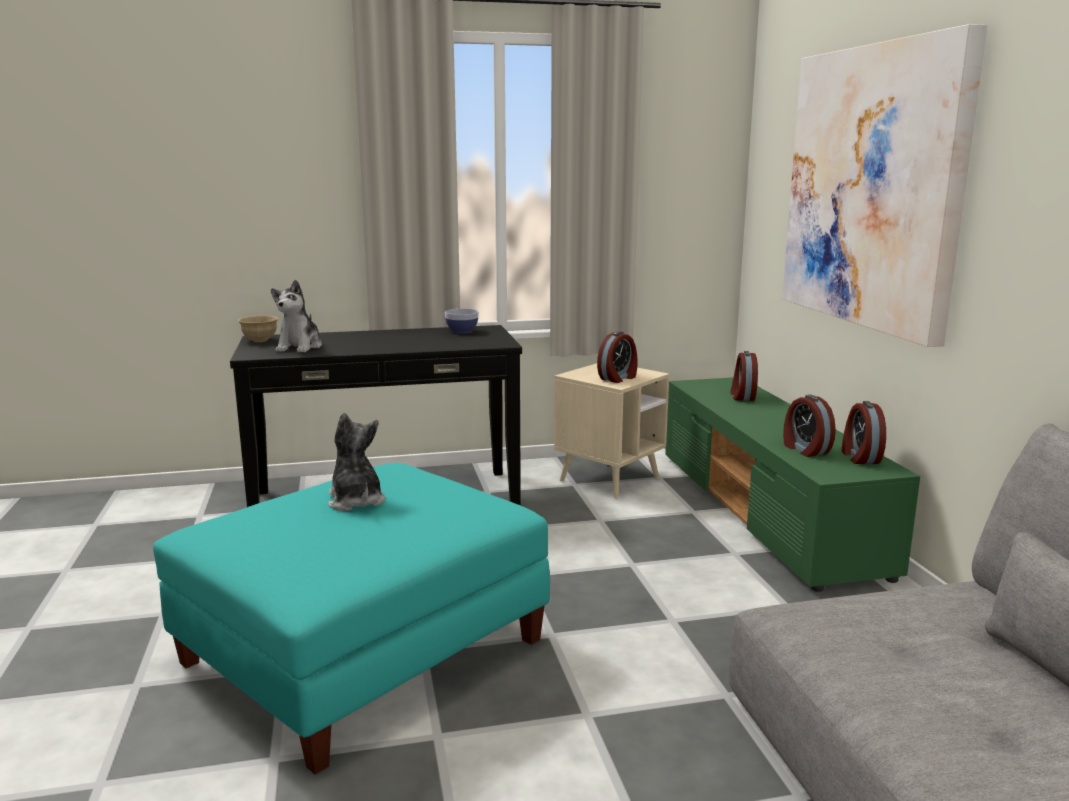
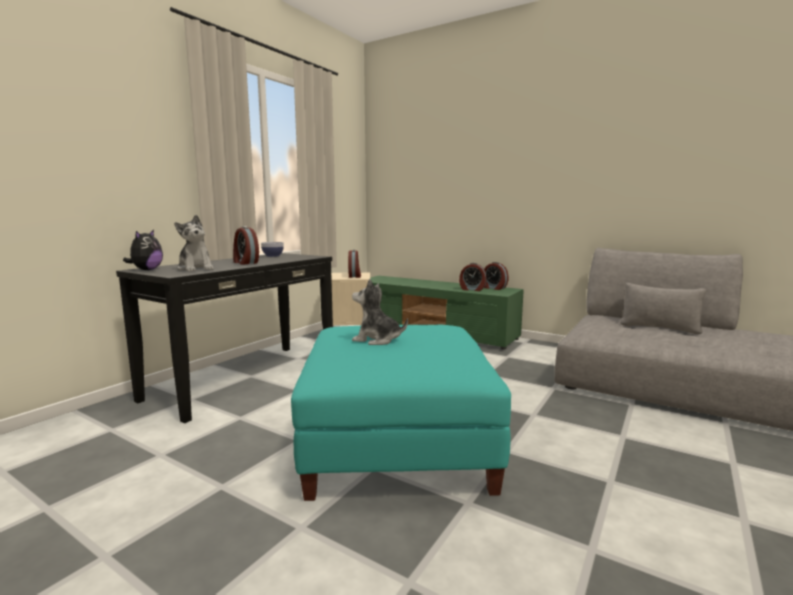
camera: 45 degrees left, 5 degrees down
beige bowl [238,315,278,342] -> plush toy [123,230,163,270]
alarm clock [730,351,758,401] -> alarm clock moved to [233,226,259,265]
picture [782,24,988,347] -> none

